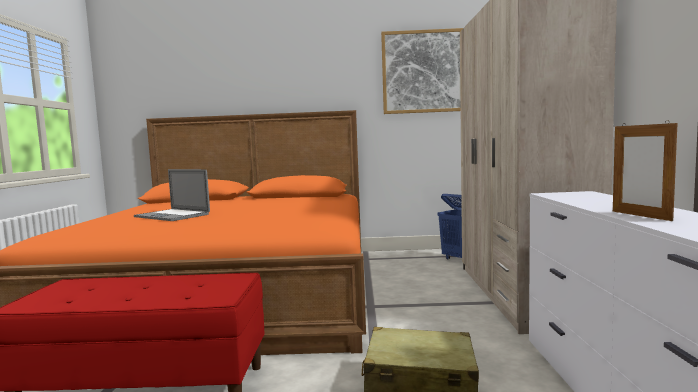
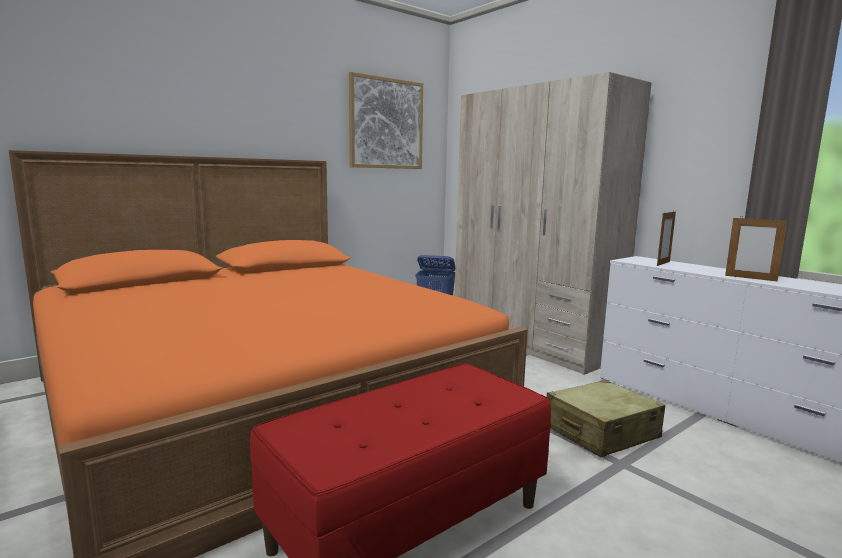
camera: 40 degrees left, 5 degrees up
laptop [134,169,210,221] -> none
none -> picture frame [657,211,676,266]

